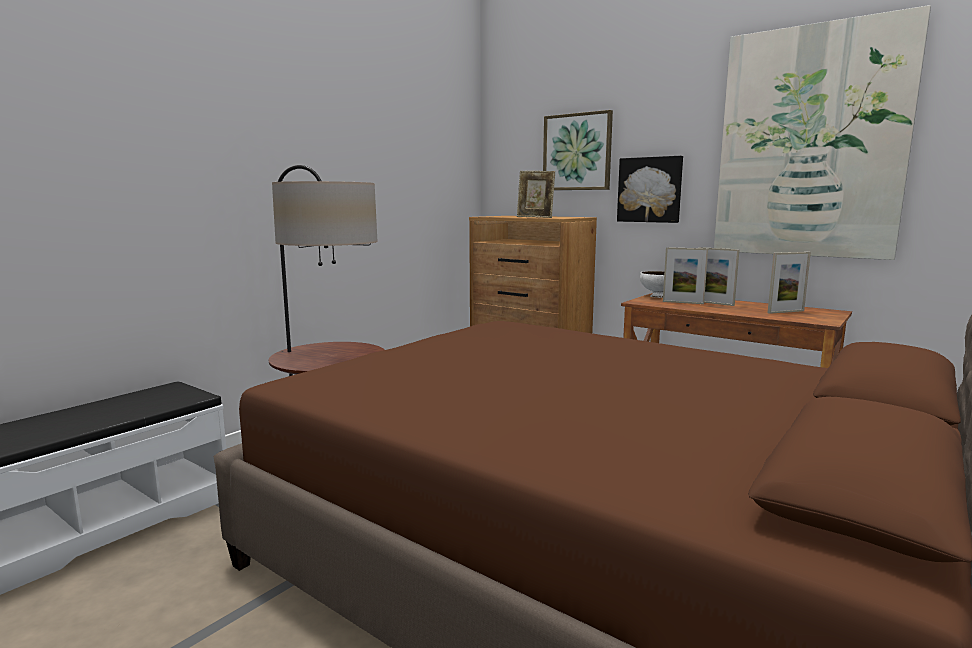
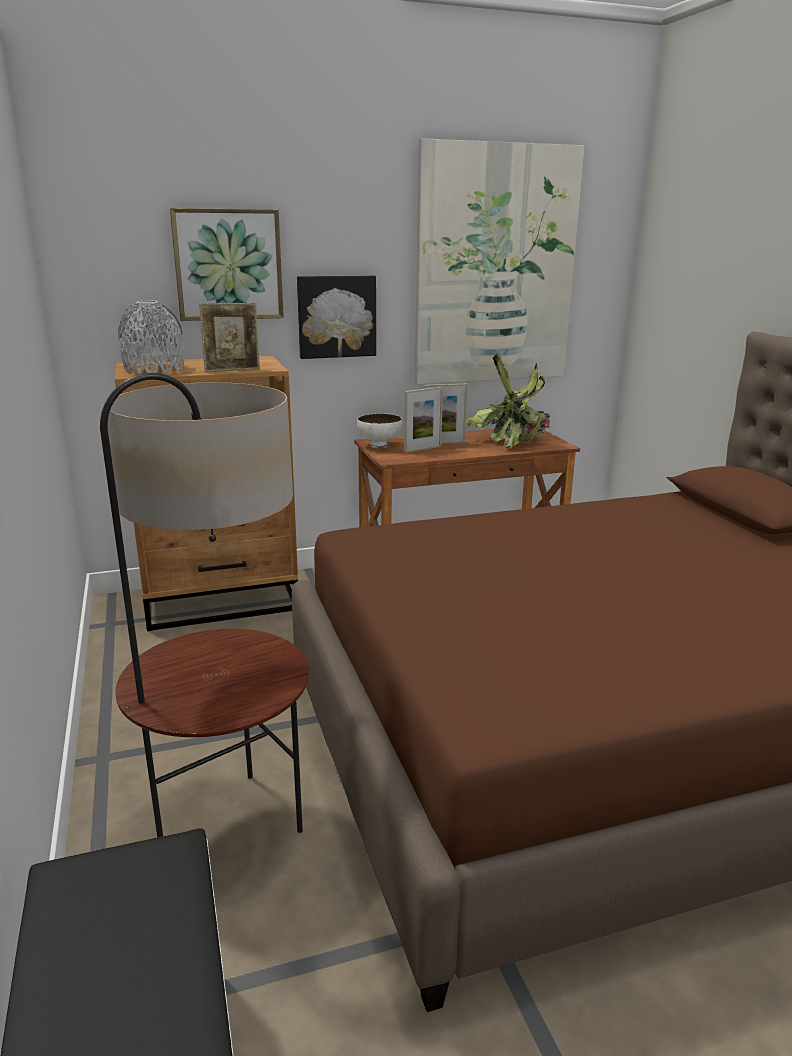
camera: 55 degrees left, 10 degrees up
picture frame [768,252,811,314] -> potted plant [466,352,551,448]
none -> grey vase [118,301,184,374]

